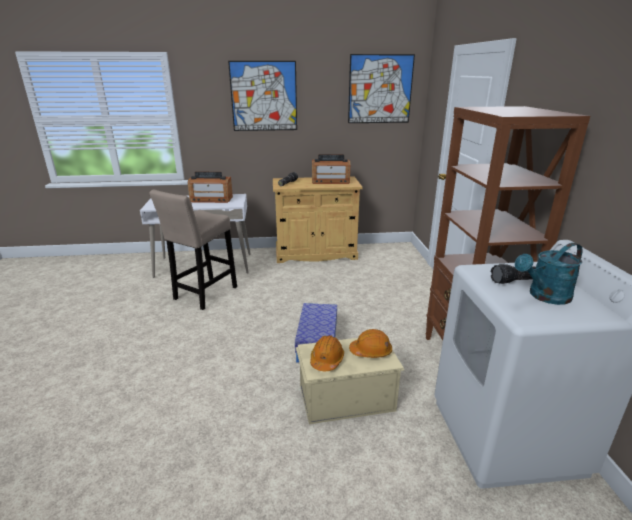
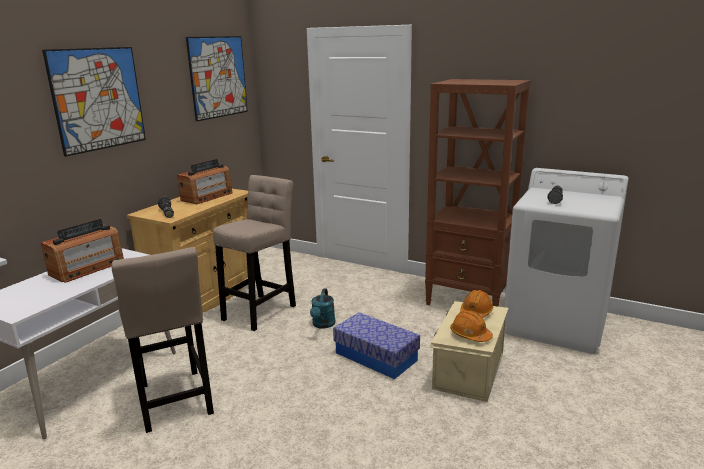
camera: 55 degrees left, 5 degrees down
turquoise watering can [515,243,582,305] -> turquoise watering can moved to [310,288,335,329]
none -> beige stool [213,175,296,331]

